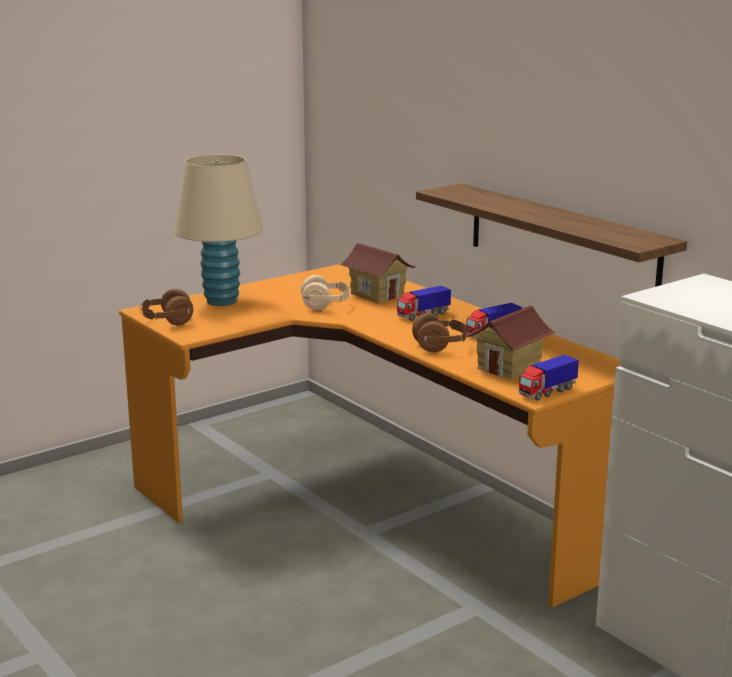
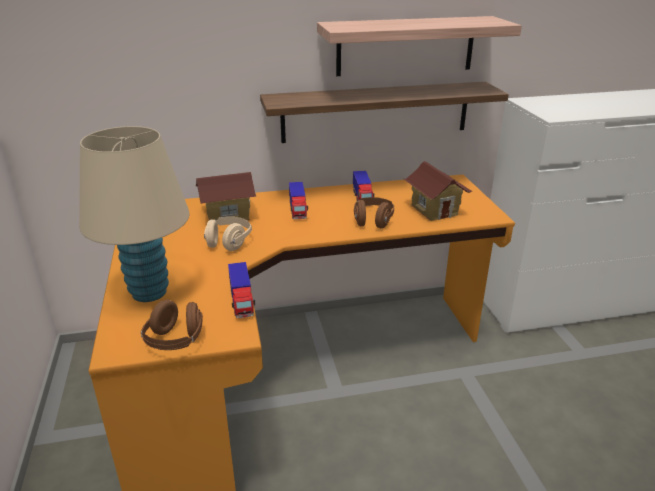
camera: 65 degrees left, 10 degrees up
toy truck [519,355,579,401] -> toy truck moved to [228,262,255,318]
none -> shelf [317,16,522,76]

